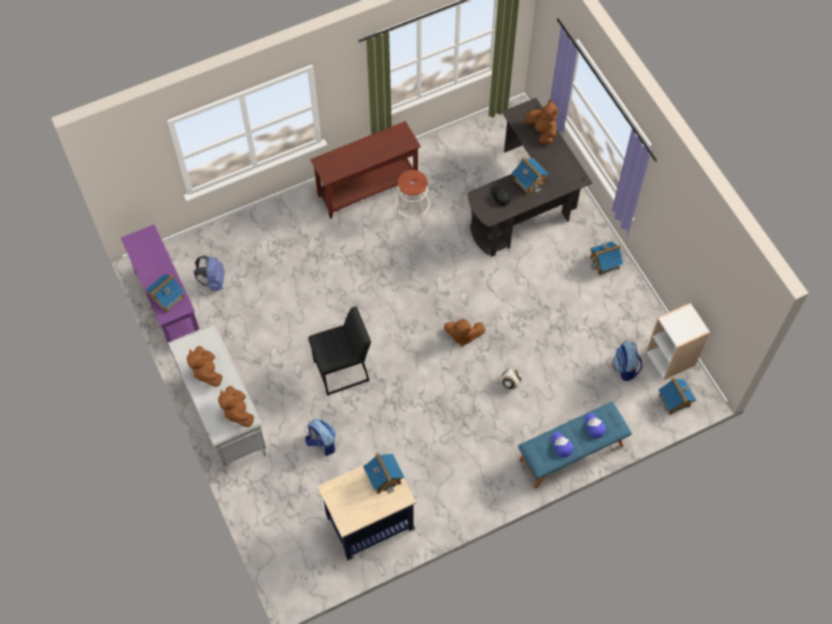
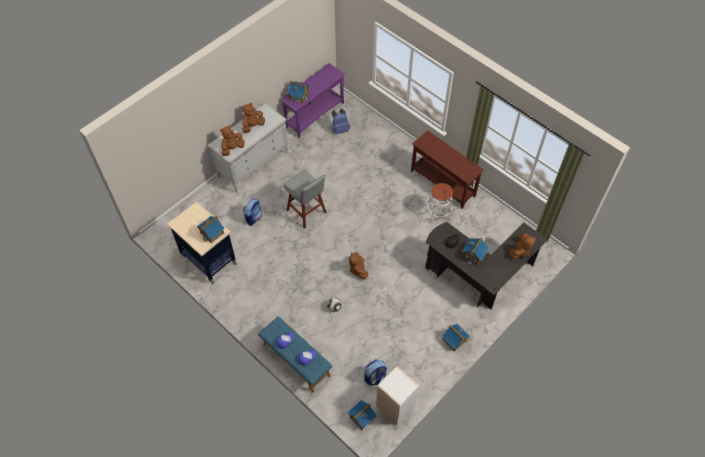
camera: 70 degrees right, 5 degrees down
black chair [308,307,371,396] -> grey stool [284,169,327,228]

